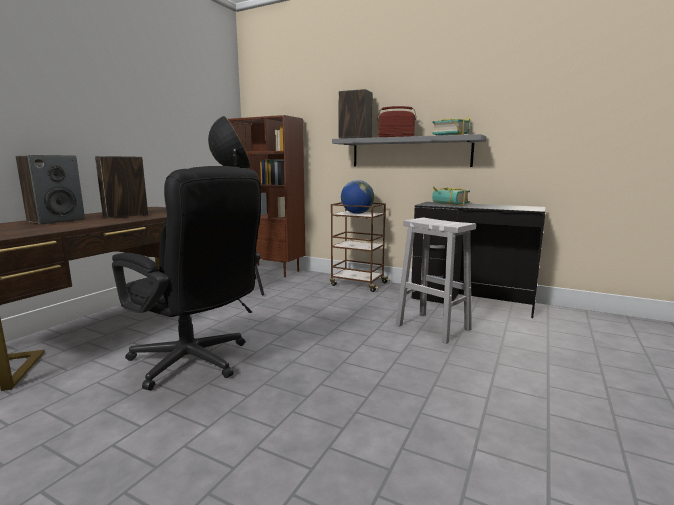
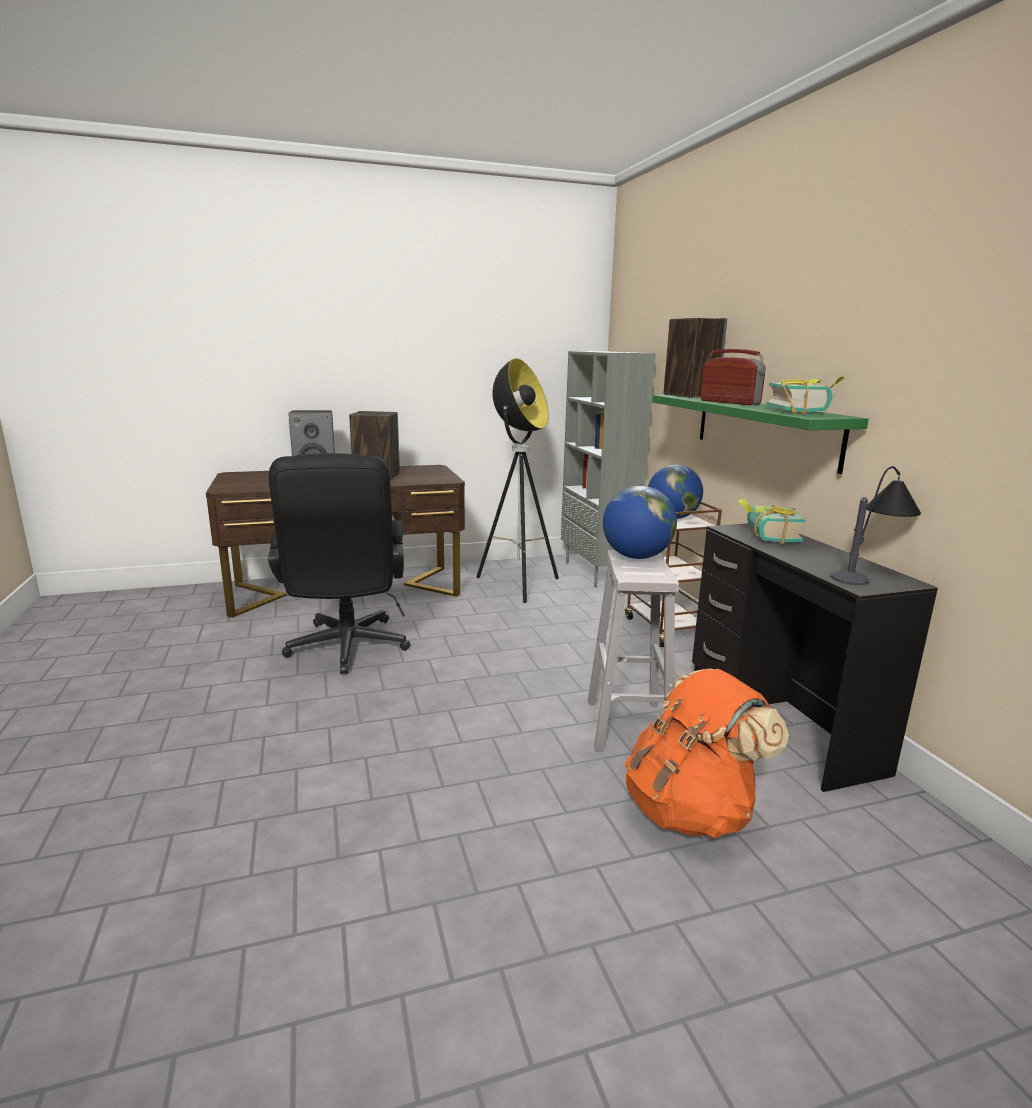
camera: 45 degrees right, 5 degrees up
brown bookcase [228,115,305,277] -> grey bookcase [561,351,656,587]
grey shelf [332,134,487,167] -> green shelf [652,395,869,474]
none -> globe [603,486,677,559]
none -> orange backpack [624,669,789,838]
none -> table lamp [830,466,921,585]

